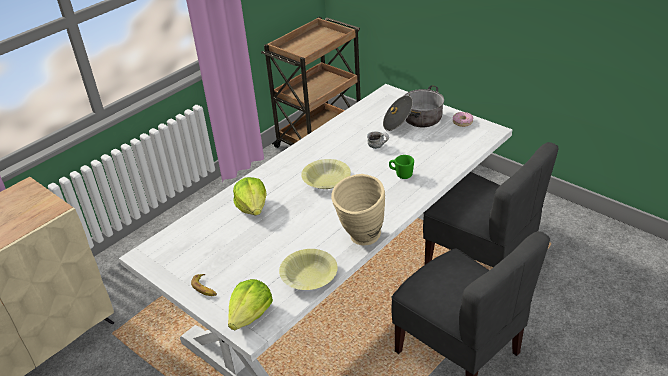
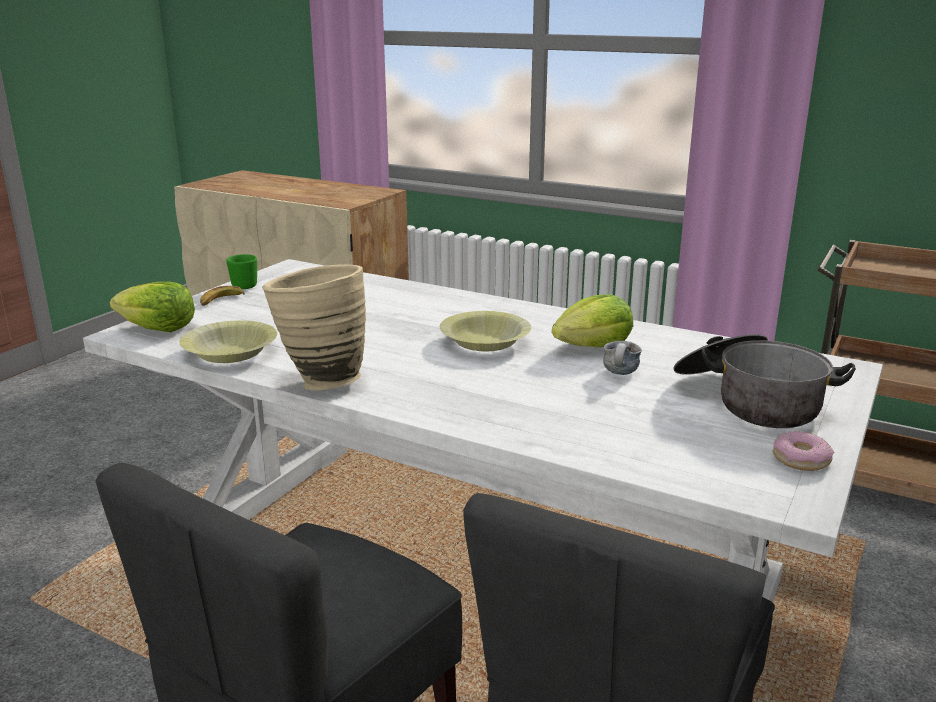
camera: 75 degrees right, 15 degrees down
lettuce [233,177,267,215] -> lettuce moved to [552,294,633,348]
green mug [389,155,414,179] -> green mug moved to [226,254,257,289]

